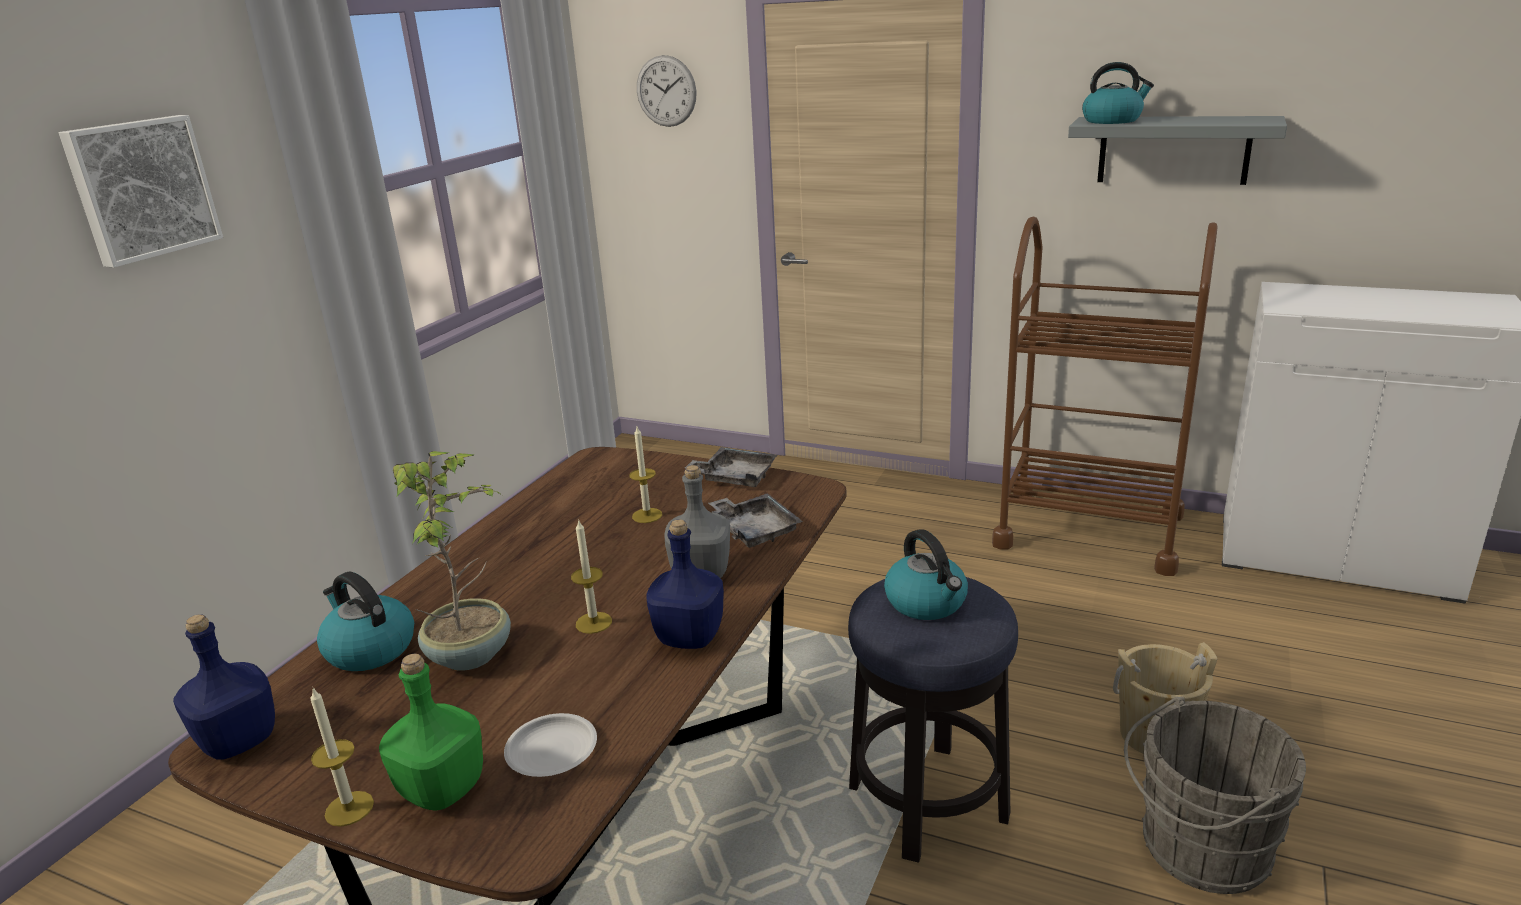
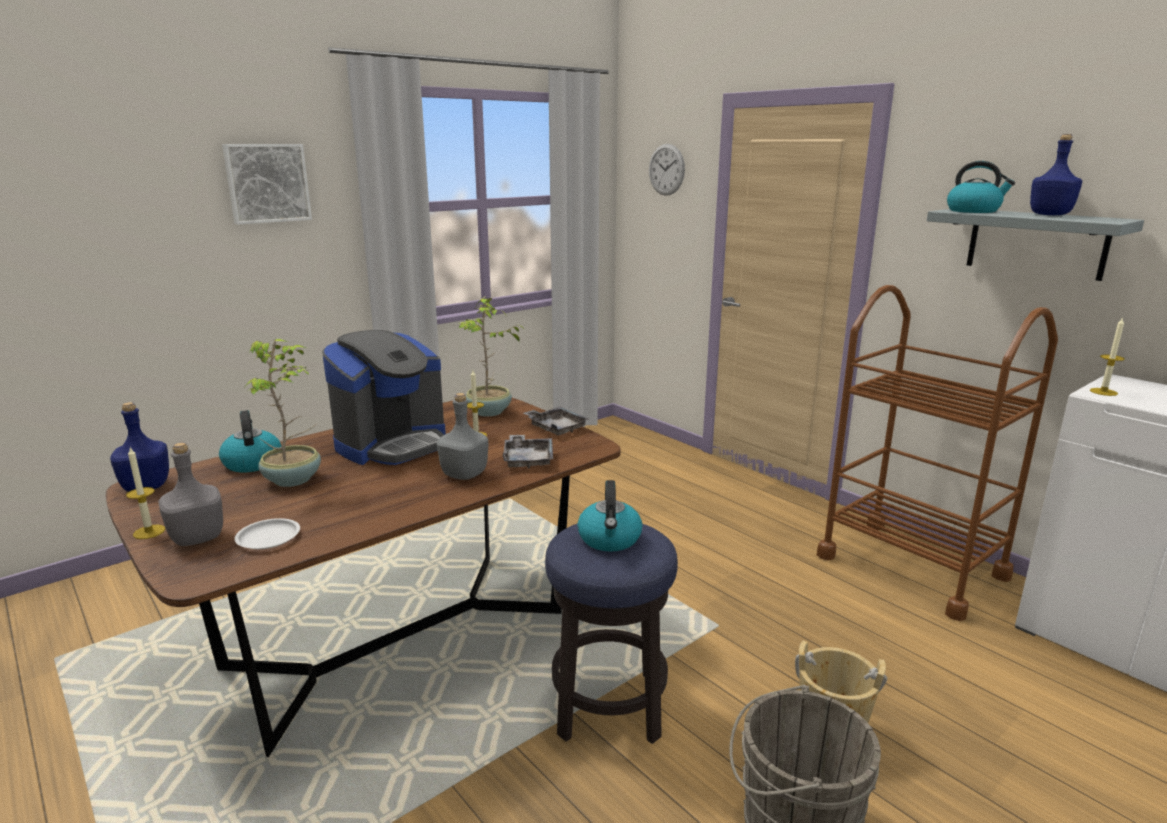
camera: 25 degrees right, 5 degrees down
green bottle [379,654,483,811] -> grey bottle [158,443,223,546]
candle [571,519,612,634] -> candle moved to [1090,317,1125,396]
blue bottle [646,519,724,649] -> blue bottle moved to [1030,134,1082,215]
none -> coffee machine [322,330,446,465]
none -> potted plant [458,296,525,417]

